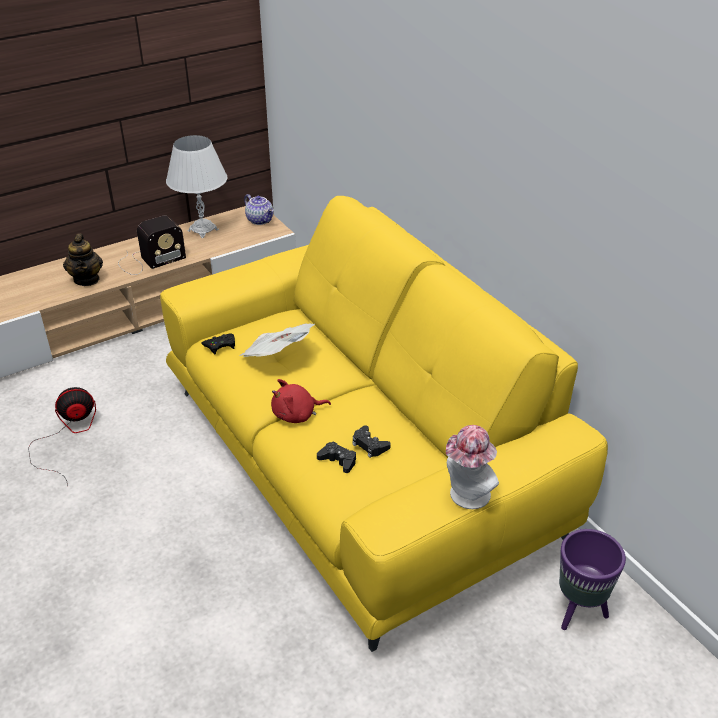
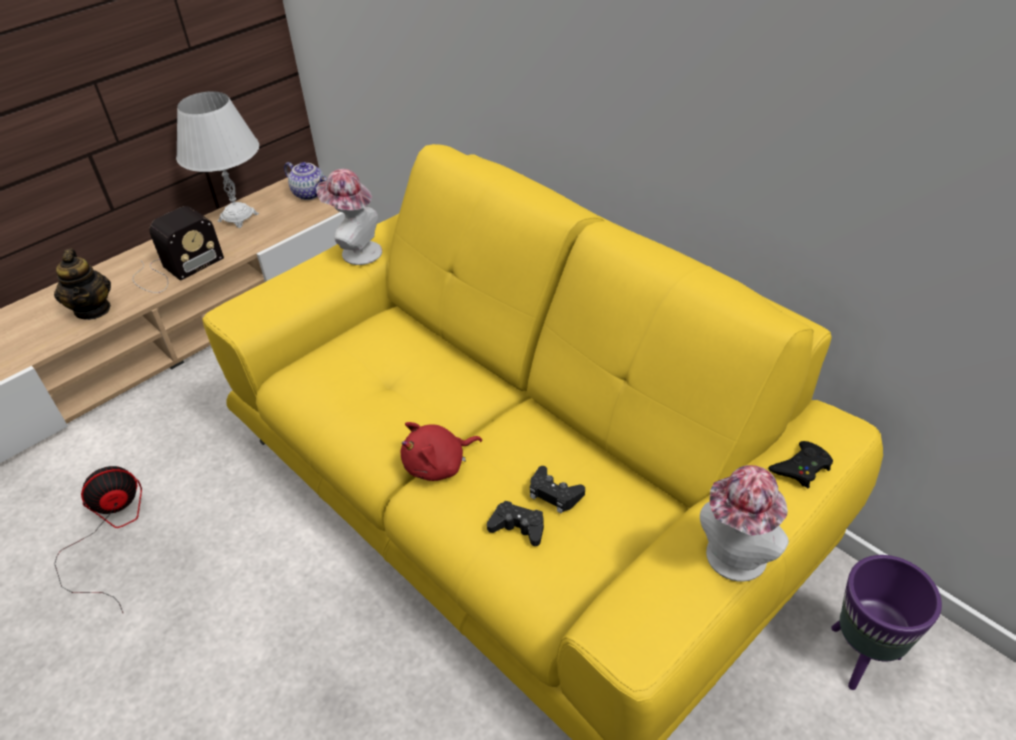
camera: 10 degrees left, 5 degrees up
black game controller [202,333,235,355] -> black game controller moved to [768,441,833,488]
newspaper [239,323,315,357] -> none
none -> hat [316,169,382,265]

